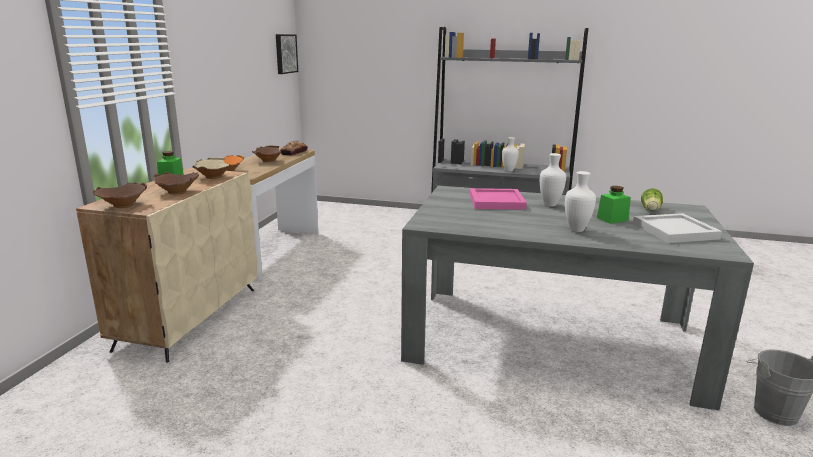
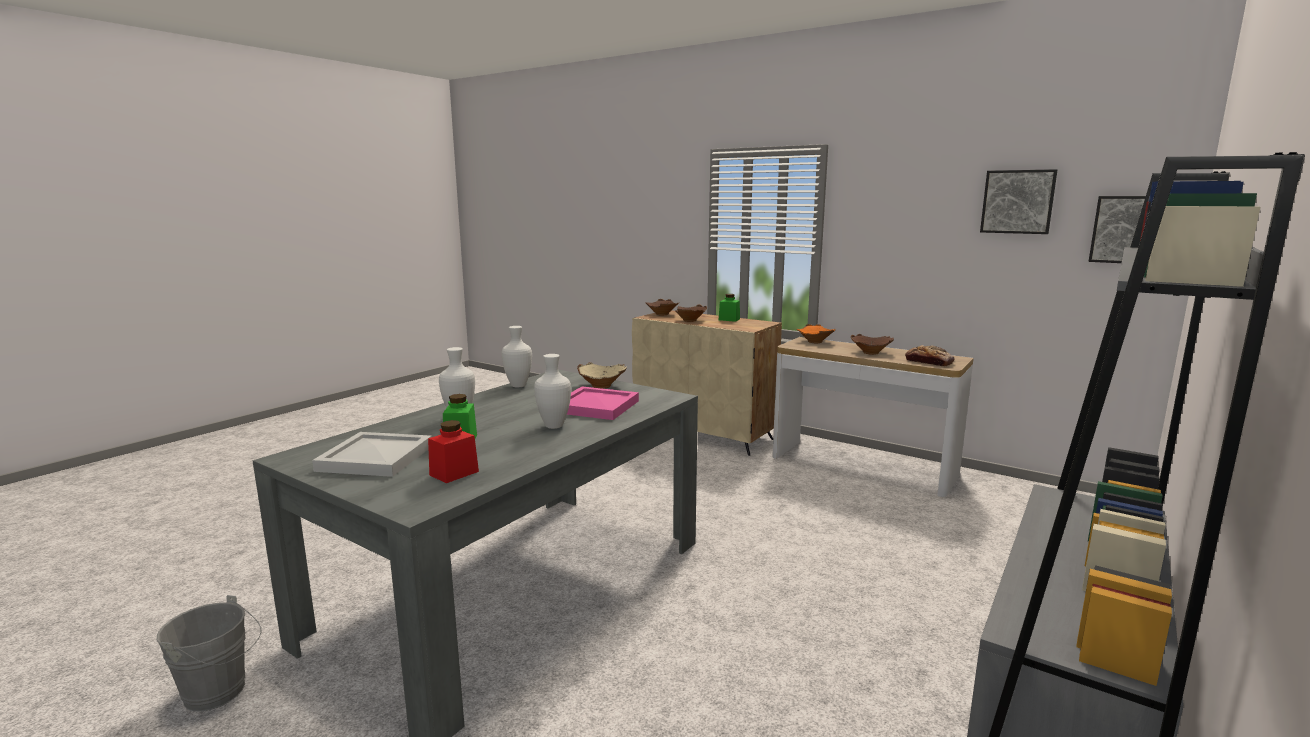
camera: 110 degrees right, 5 degrees down
beige bowl [192,158,229,179] -> beige bowl moved to [577,362,627,389]
white vase [502,137,519,172] -> white vase moved to [502,326,532,388]
lettuce [641,188,663,211] -> red jar [428,420,479,483]
none -> picture [980,169,1057,234]

